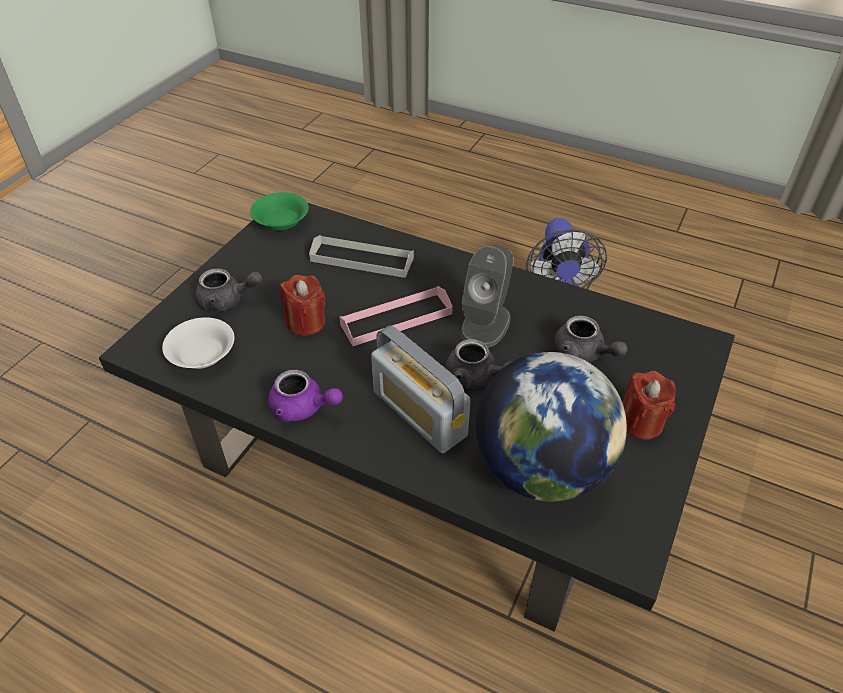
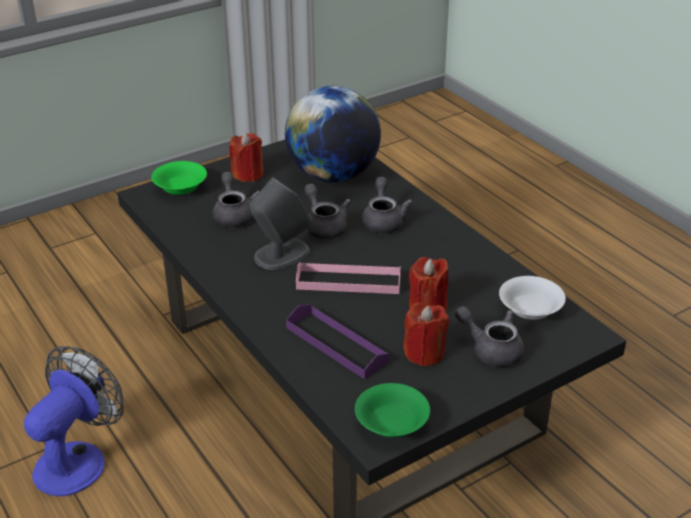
camera: 150 degrees left, 10 degrees down
purple teapot [268,370,343,422] -> none
grey tray [309,235,414,278] -> purple tray [286,304,389,379]
radio [371,325,471,453] -> grey teapot [362,177,413,233]
none -> green bowl [151,161,207,195]
none -> red candle [403,303,449,366]

